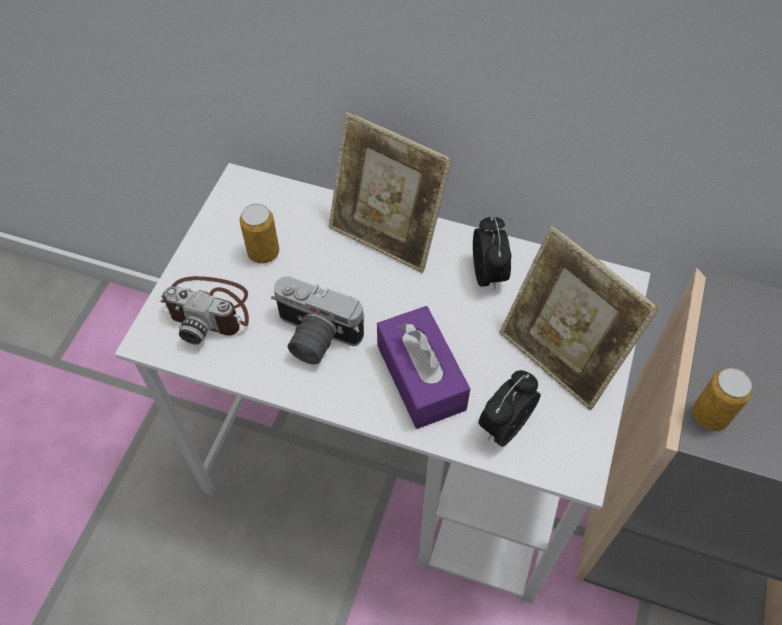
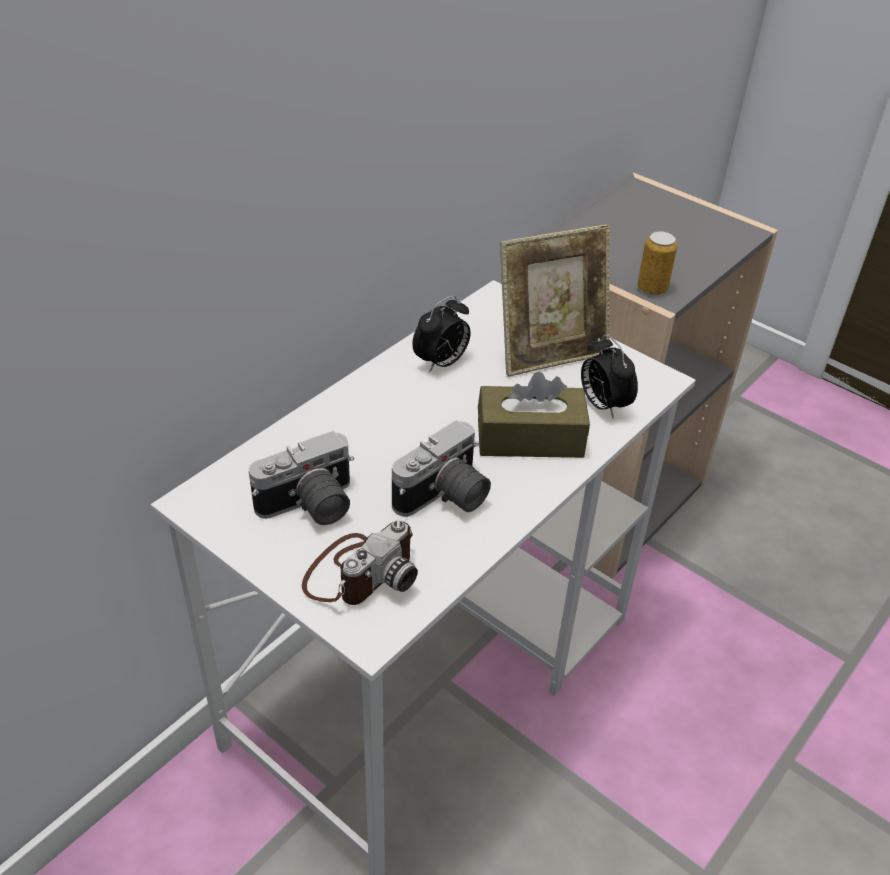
camera: 70 degrees left, 15 degrees down
can [240,204,279,264] -> camera [249,430,354,525]
picture frame [329,112,453,273] -> none
purple tissue box [377,306,470,429] -> brown tissue box [478,372,590,458]
alarm clock [473,217,512,291] -> alarm clock turned 120 degrees clockwise [412,295,471,373]

